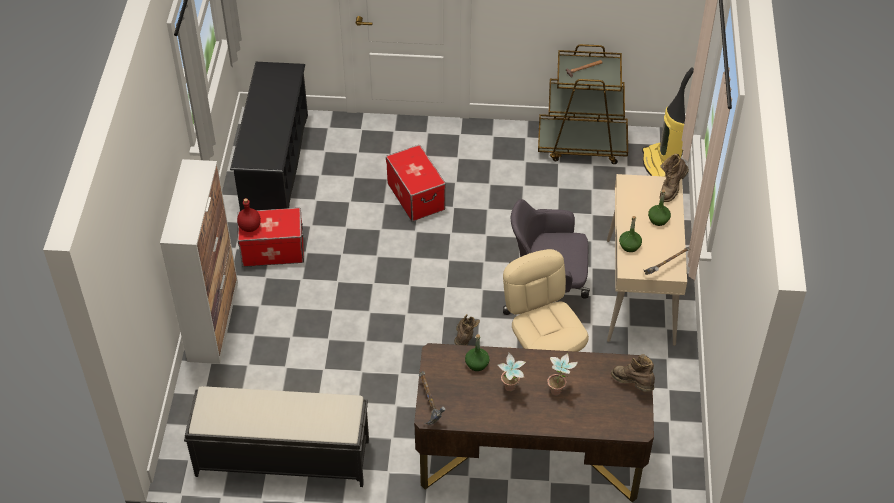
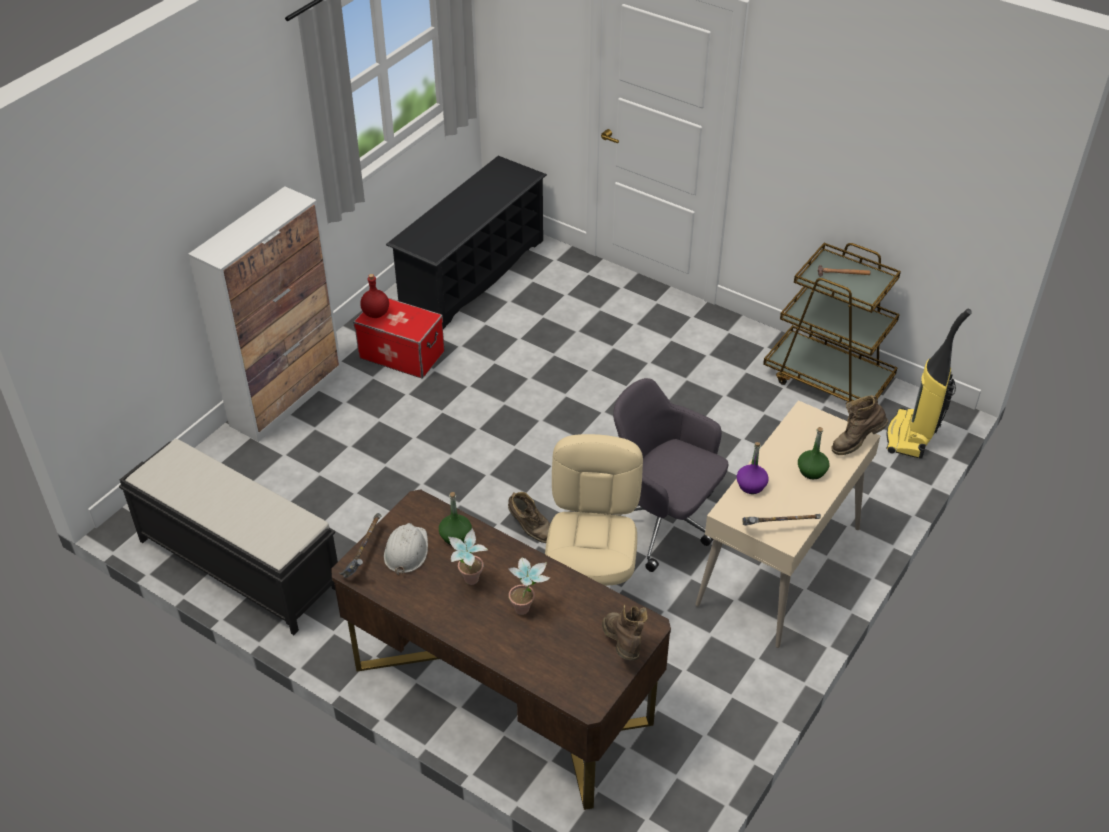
camera: 30 degrees right, 5 degrees down
storage box [386,145,446,222] -> none
brown boot [454,314,480,345] -> brown boot turned 90 degrees clockwise [508,492,550,543]
green bottle [619,216,642,252] -> purple bottle [737,442,768,494]
none -> white hard hat [384,523,428,575]

